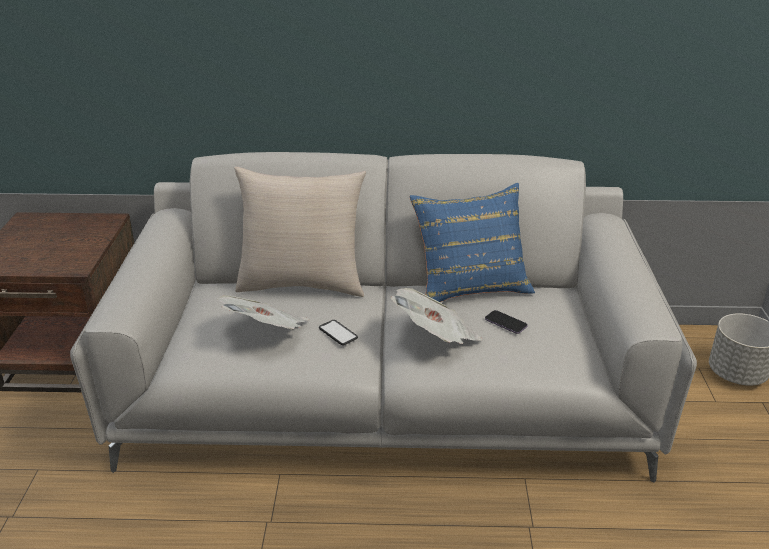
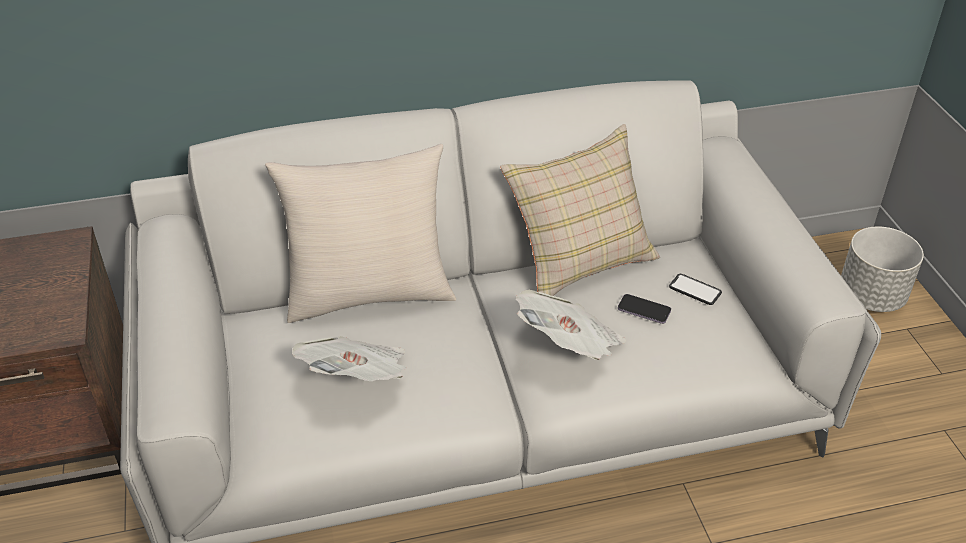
camera: 15 degrees left, 10 degrees up
phone [319,320,358,345] -> phone moved to [669,274,722,305]
blue pillow [409,183,535,302] -> beige pillow [500,124,660,296]

